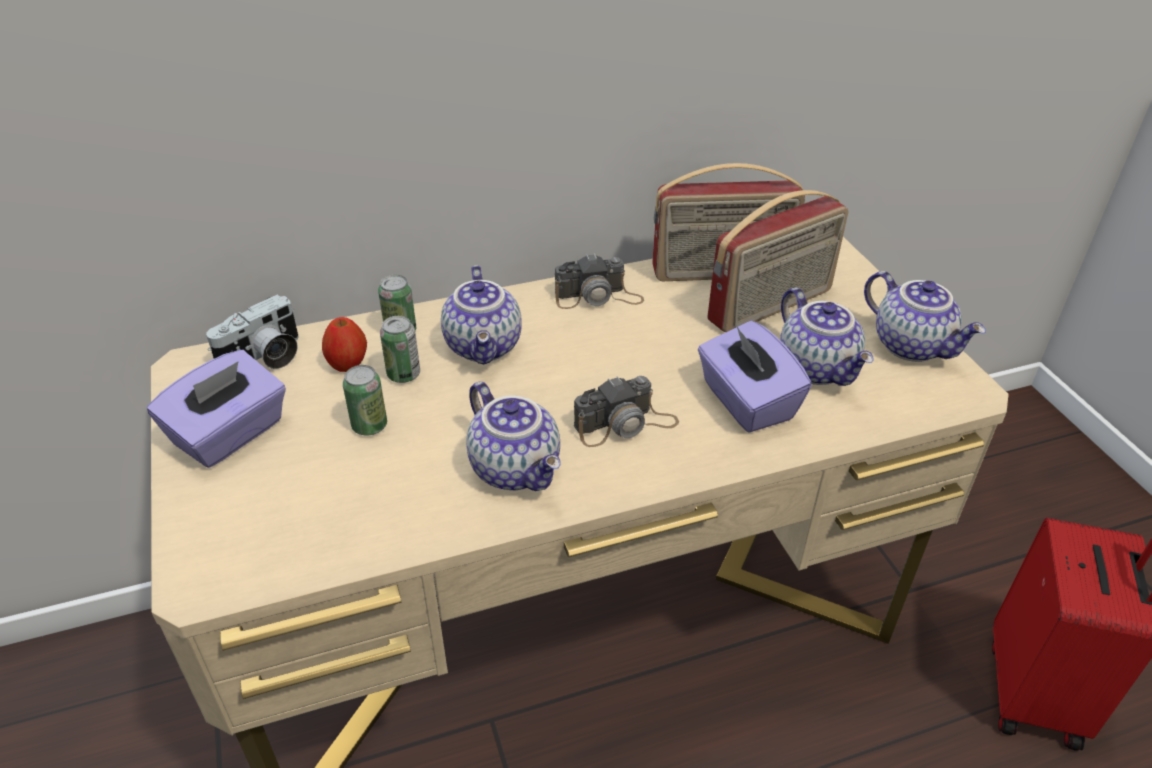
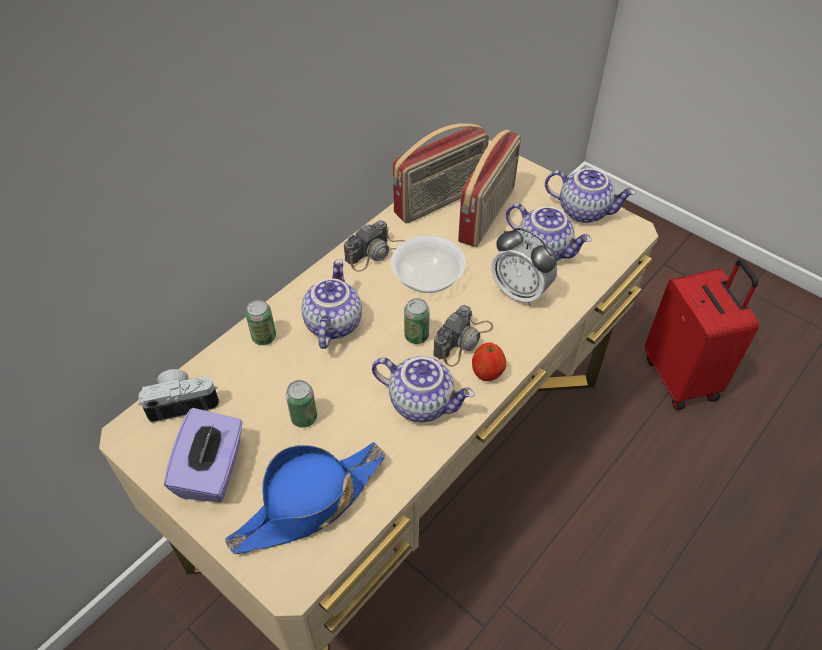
camera: 30 degrees left, 10 degrees up
camera [206,295,298,369] -> camera turned 120 degrees counterclockwise [138,369,220,423]
apple [322,317,367,372] -> apple moved to [472,342,506,381]
can [380,316,420,383] -> can moved to [404,298,430,344]
teapot [441,265,522,364] -> teapot turned 135 degrees counterclockwise [301,259,362,349]
purple tissue box [698,321,812,433] -> alarm clock [491,228,557,306]
none -> blue hat [225,442,385,554]
none -> bowl [391,235,466,293]

